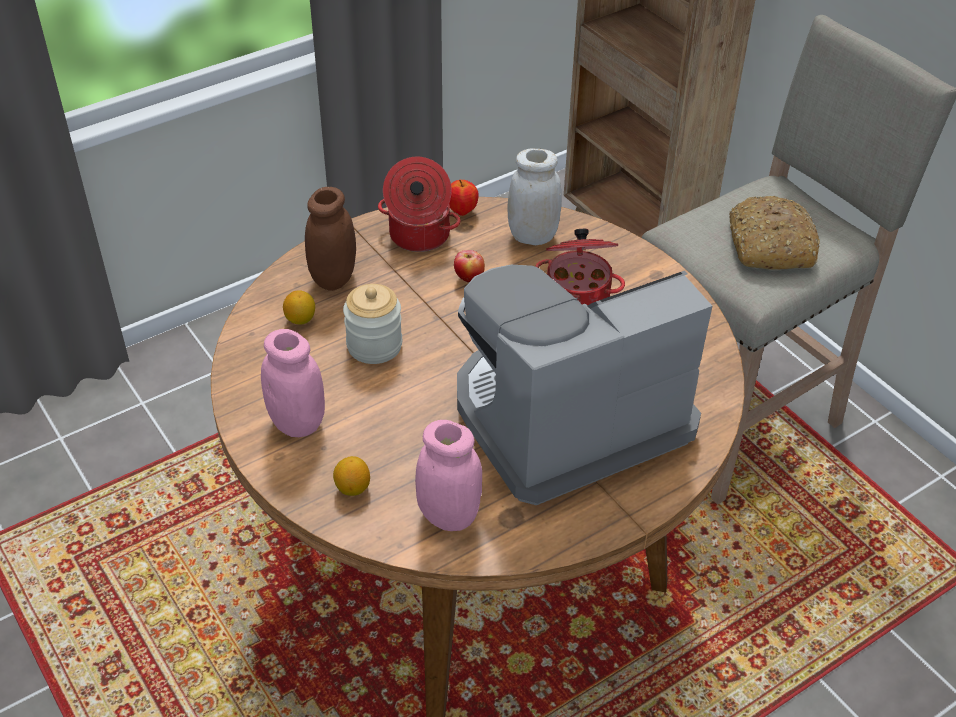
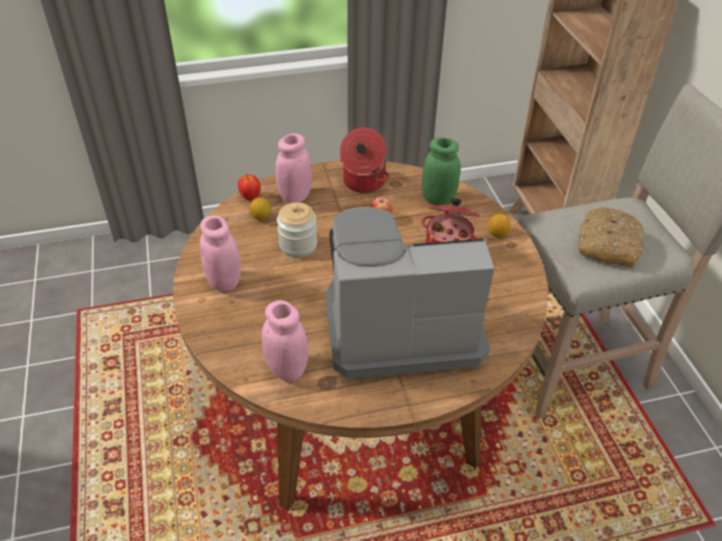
camera: 20 degrees right, 0 degrees up
brown jar [305,187,356,291] -> pink jar [275,133,312,204]
lemon [333,456,370,496] -> lemon moved to [488,214,510,237]
apple [449,180,479,216] -> apple moved to [238,174,261,200]
white jar [508,149,562,245] -> green jar [422,137,461,206]

